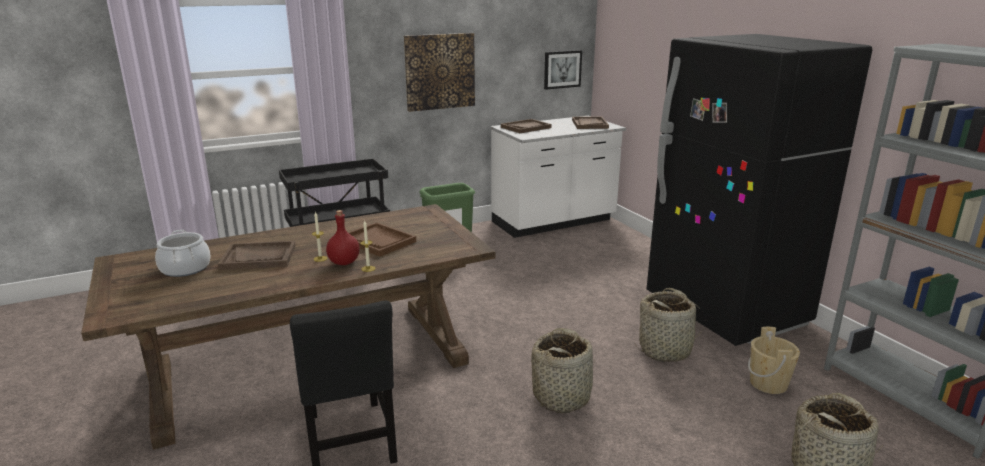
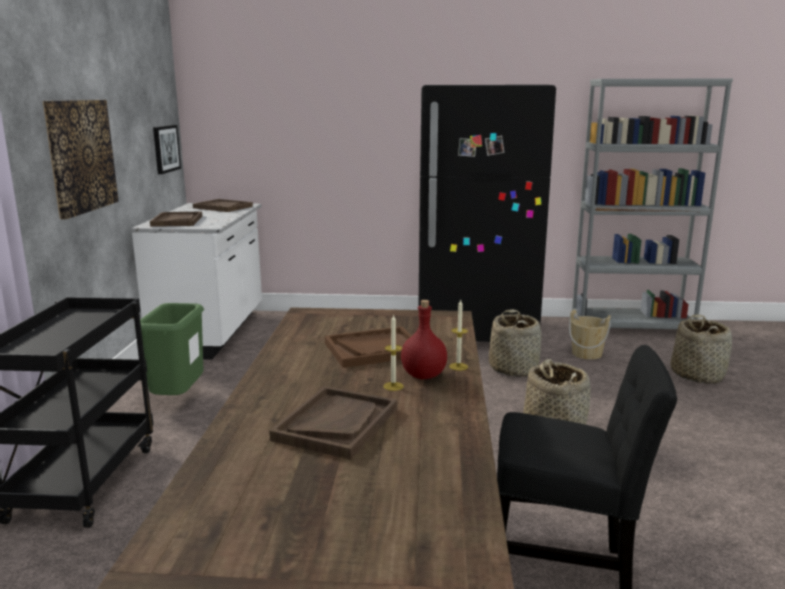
camera: 60 degrees left, 5 degrees down
cooking pot [155,230,210,277] -> none

